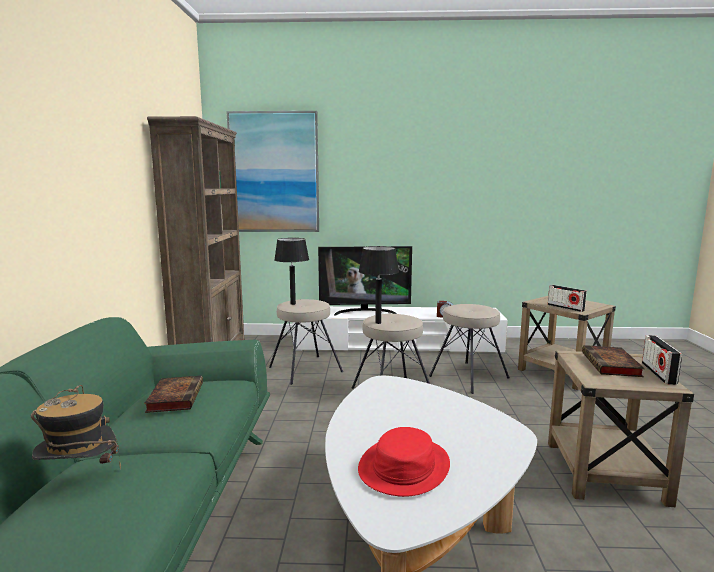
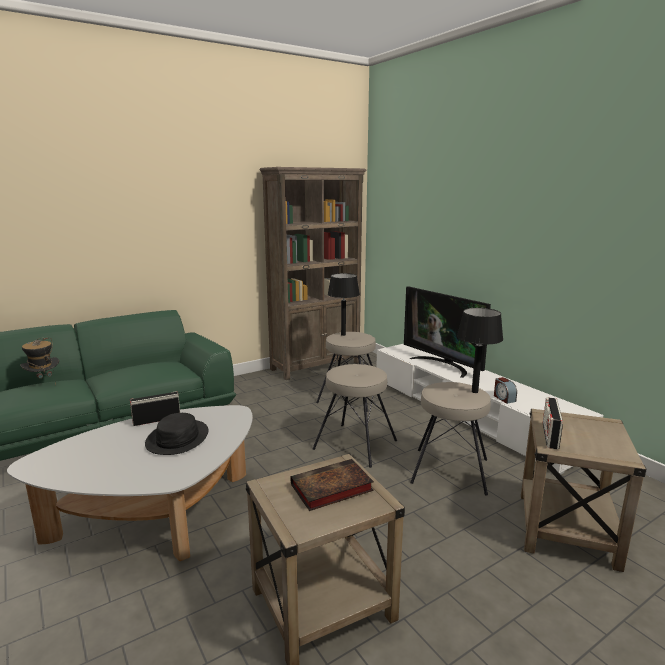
camera: 55 degrees right, 5 degrees up
book [144,376,203,413] -> none
picture [226,111,319,232] -> none
red hat [358,427,450,497] -> none
black table lamp [359,246,399,324] -> black table lamp moved to [457,308,503,393]
radio [642,335,682,385] -> radio moved to [130,391,180,426]
none -> black hat [145,413,208,455]

